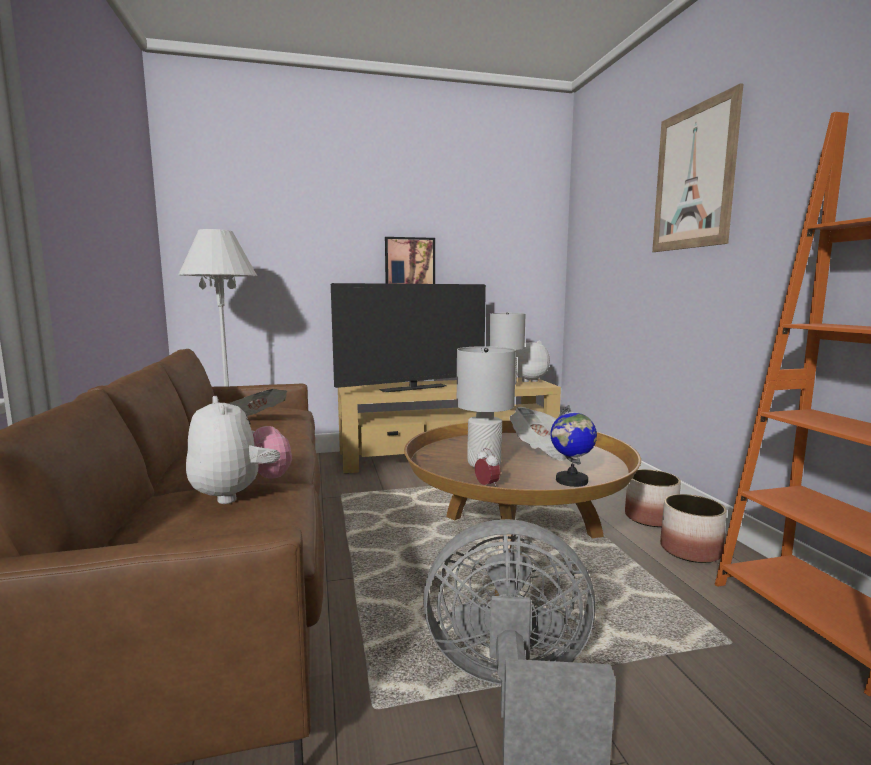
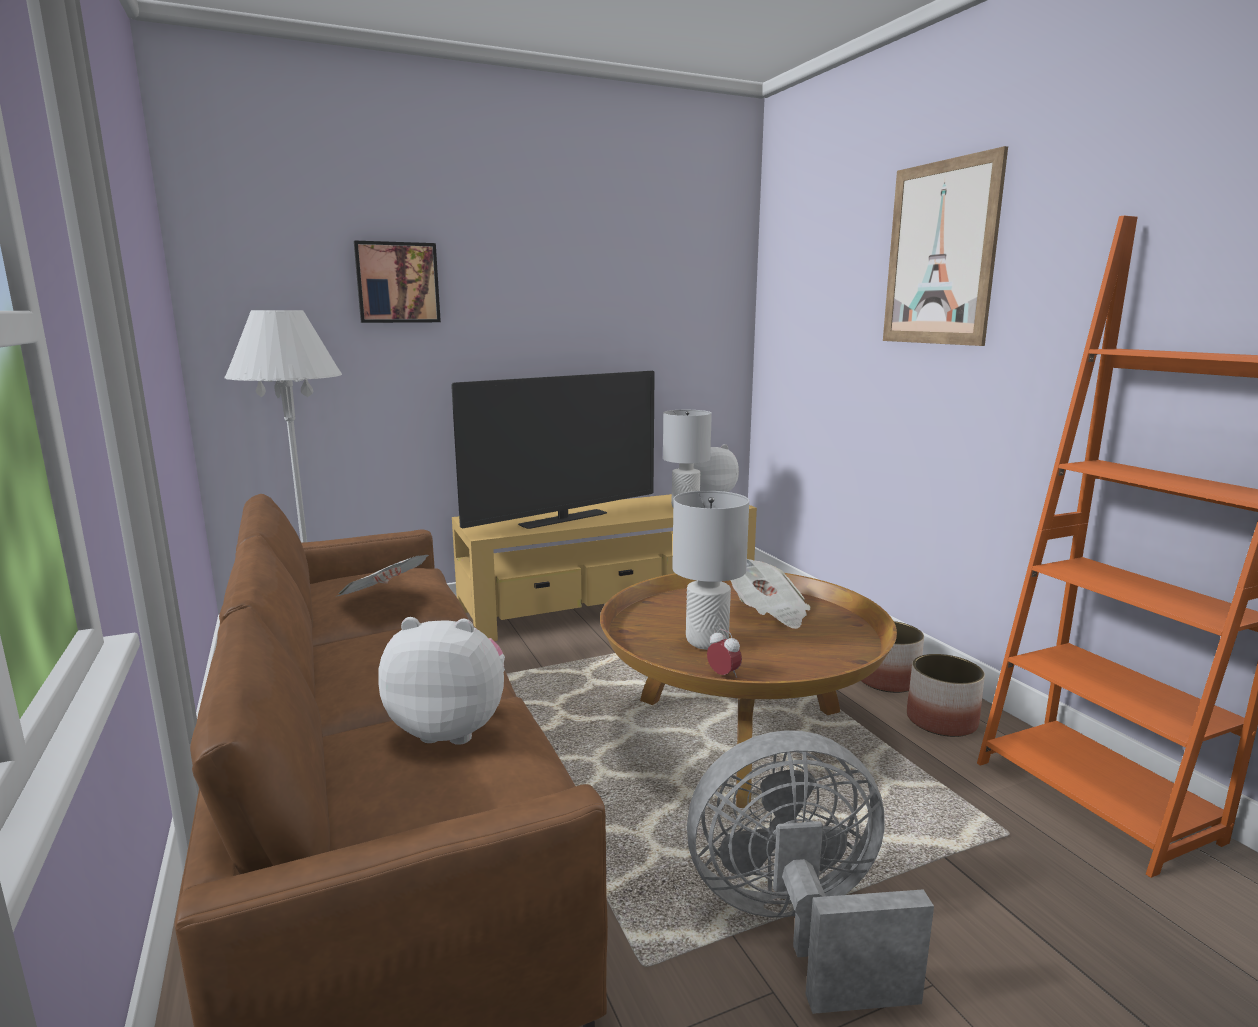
camera: 10 degrees left, 5 degrees up
plush toy [186,396,292,504] -> plush toy turned 45 degrees counterclockwise [378,617,505,745]
picture [385,237,435,284] -> picture moved to [354,240,441,323]
globe [550,405,597,487] -> none

